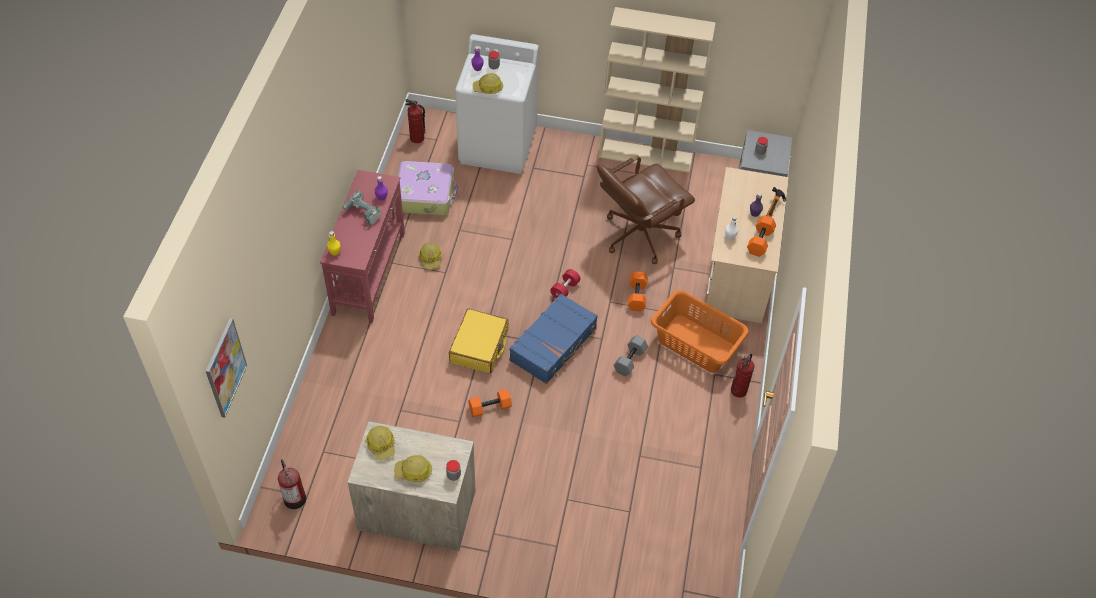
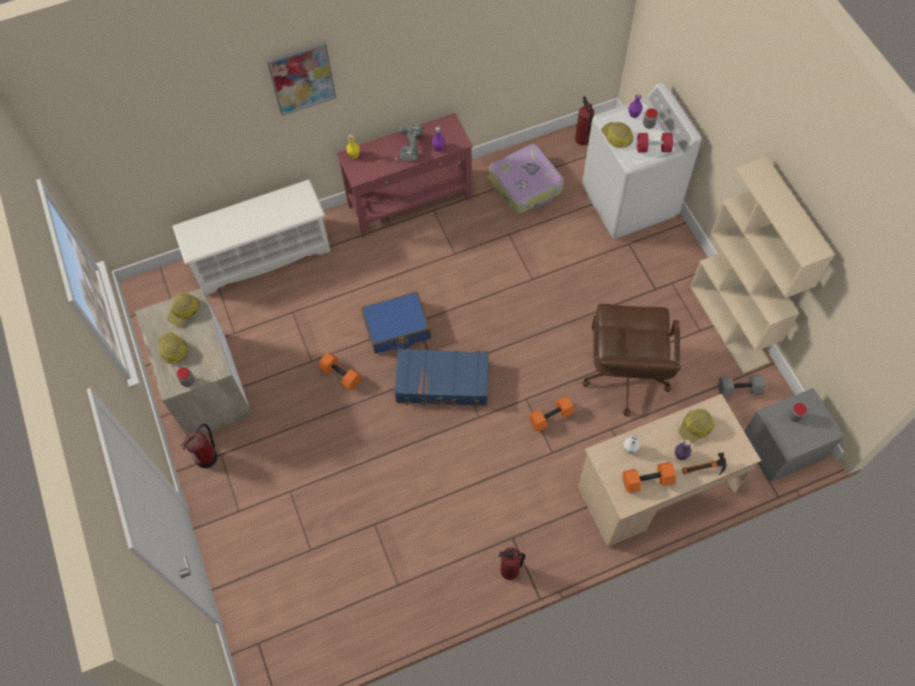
camera: 60 degrees right, 10 degrees up
picture [206,318,247,418] -> picture moved to [267,42,336,116]
fire extinguisher [278,459,306,509] -> fire extinguisher moved to [181,424,217,468]
hard hat [419,243,442,269] -> hard hat moved to [678,409,714,443]
yellow suitcase [449,309,509,374] -> blue suitcase [361,292,431,353]
red dumbbell [550,269,581,298] -> red dumbbell moved to [637,133,673,152]
brown office chair [597,156,695,264] -> brown office chair turned 105 degrees counterclockwise [582,304,681,417]
grey dumbbell [614,335,648,376] -> grey dumbbell moved to [718,375,765,396]
orange laundry basket [651,290,749,373] -> none
none -> white shoe rack [172,180,331,295]

